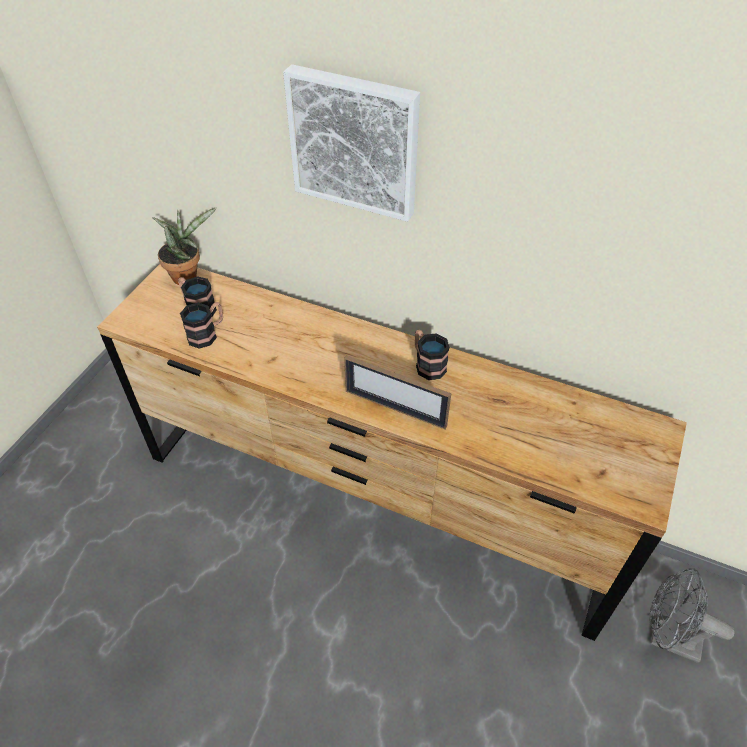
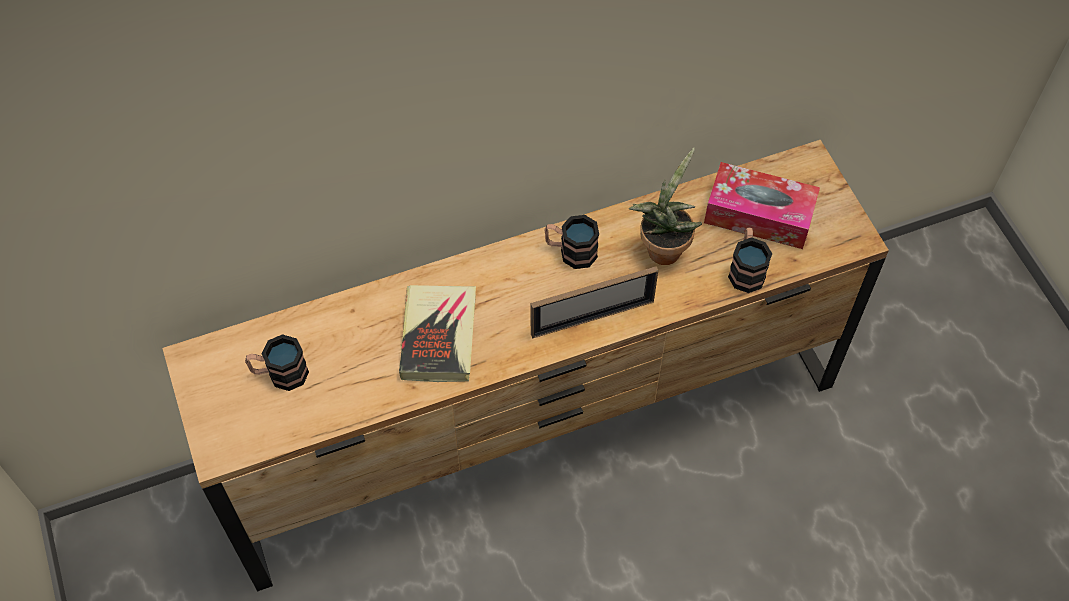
camera: 45 degrees left, 10 degrees up
potted plant [152,207,217,285] -> potted plant moved to [629,148,702,265]
mug [180,302,223,349] -> mug moved to [728,227,772,293]
picture [283,64,420,222] -> none
grey fan [649,568,734,663] -> none
none -> book [399,285,476,382]
none -> tissue box [704,162,820,249]

